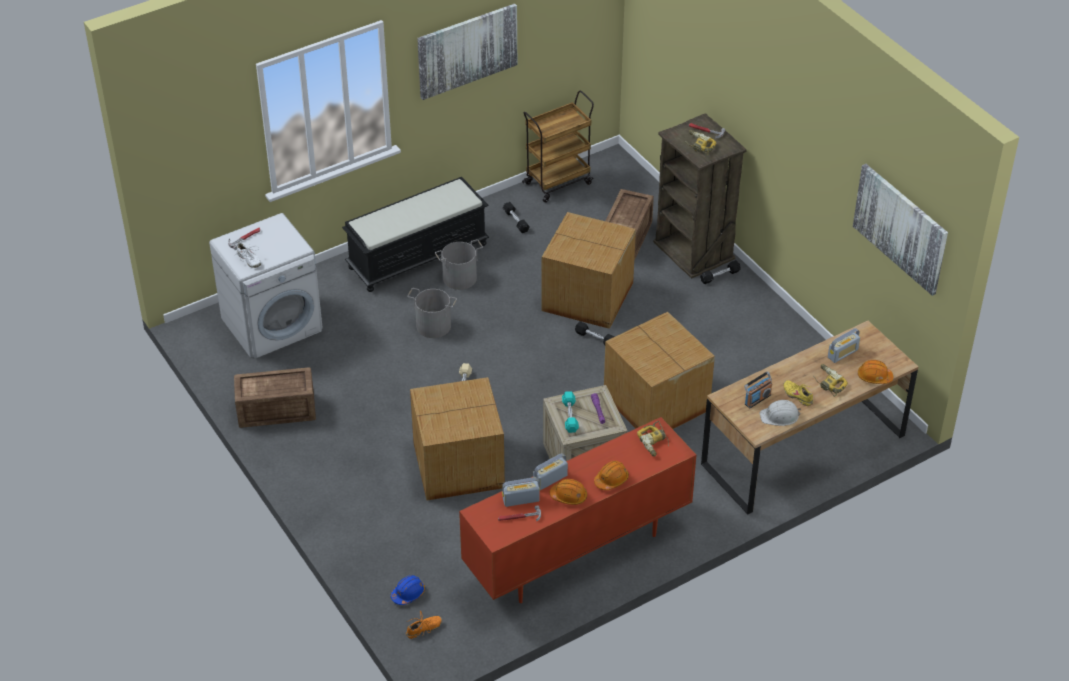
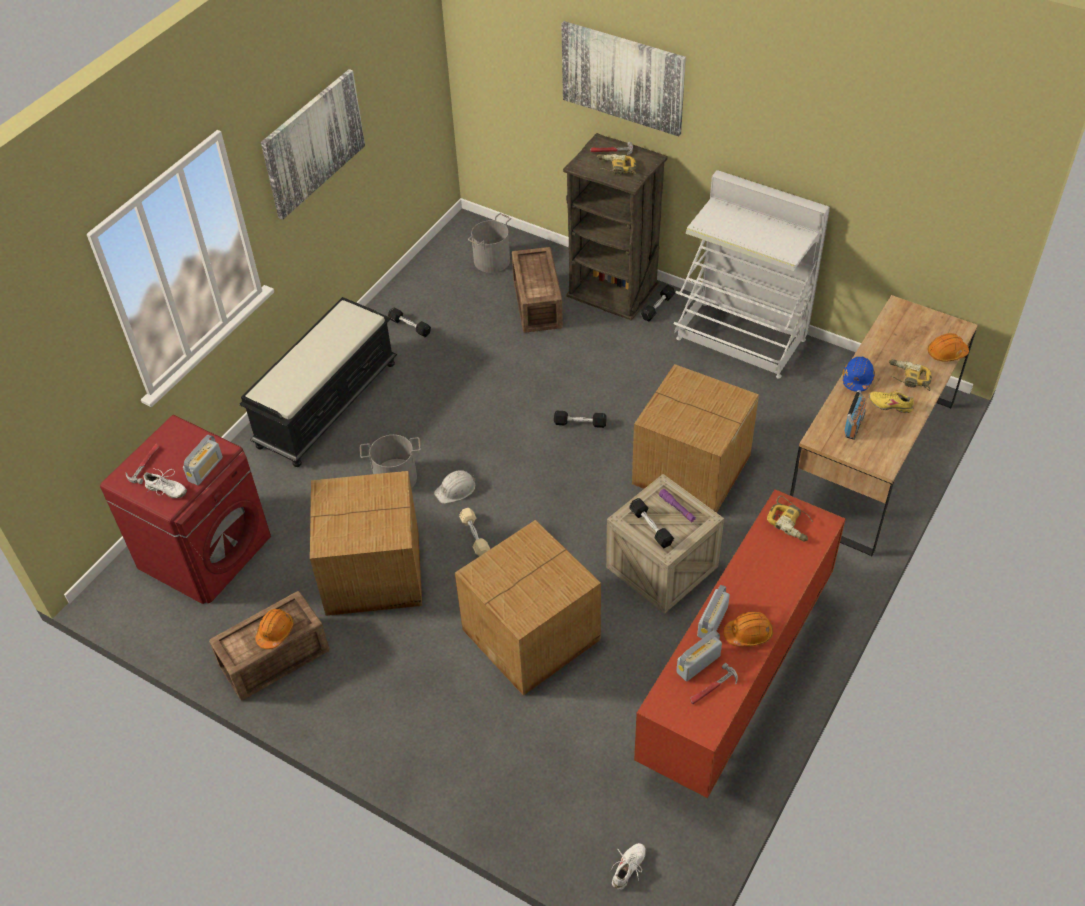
camera: 25 degrees left, 5 degrees up
white washing machine [209,213,323,359] -> red washing machine [100,415,271,604]
blue hard hat [391,575,425,605] -> blue hard hat moved to [843,357,875,392]
orange shoe [406,611,443,639] -> white shoe [610,843,646,890]
grey bucket [435,239,483,290] -> grey bucket moved to [468,213,511,273]
brown cart [522,91,594,203] -> none
cardboard box [541,212,636,329] -> cardboard box moved to [310,471,422,616]
turquoise dumbbell [562,391,579,433] -> black dumbbell [629,498,674,548]
orange hard hat [594,461,629,490] -> orange hard hat moved to [255,609,294,649]
white hard hat [760,400,801,426] -> white hard hat moved to [434,470,475,504]
radio [828,328,860,363] -> radio moved to [183,434,223,485]
picture [853,164,948,296] -> picture moved to [561,21,686,136]
none -> white shoe rack [674,170,830,379]

